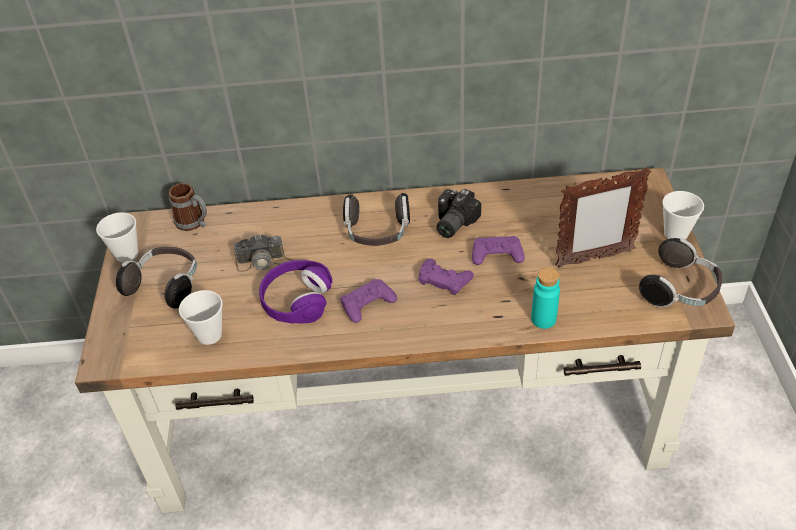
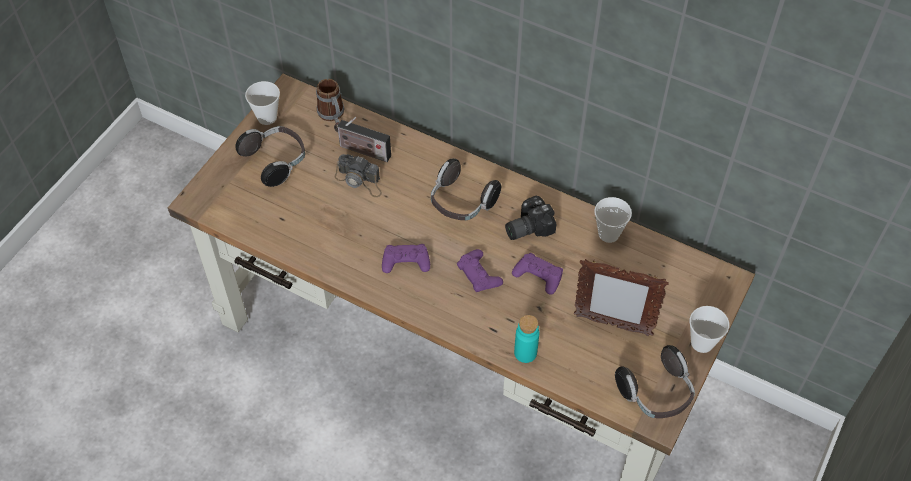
camera: 30 degrees right, 10 degrees up
cup [179,290,223,345] -> cup moved to [594,197,632,243]
purple headphones [259,260,333,323] -> none
none -> radio [334,117,391,162]

